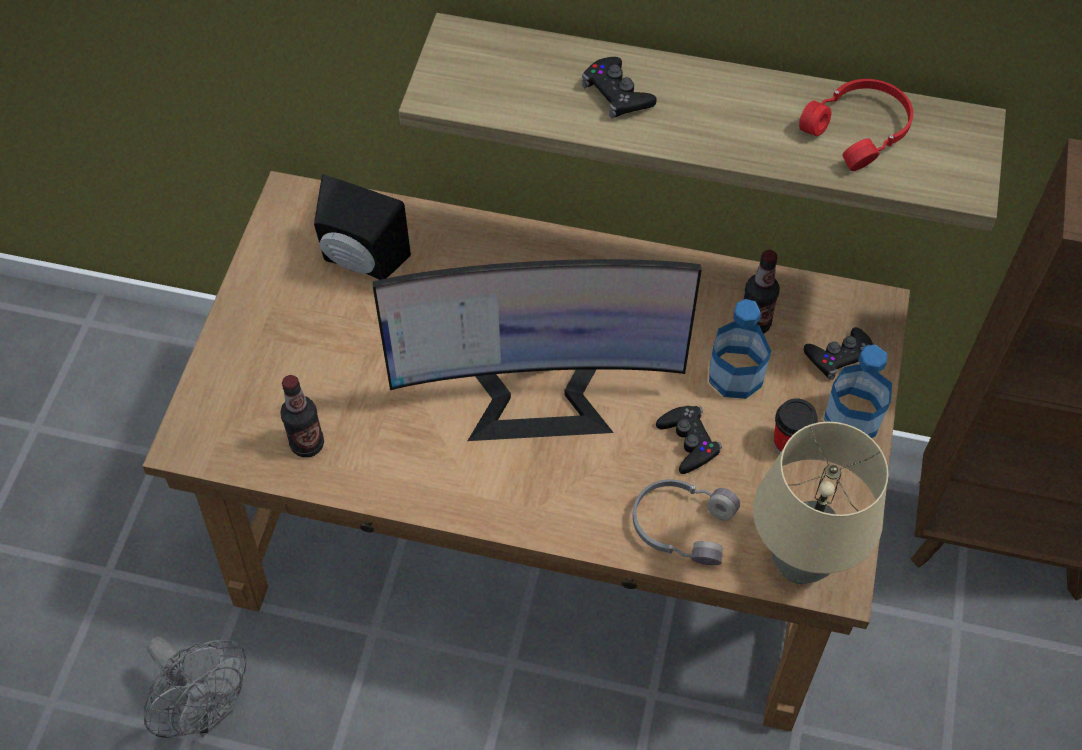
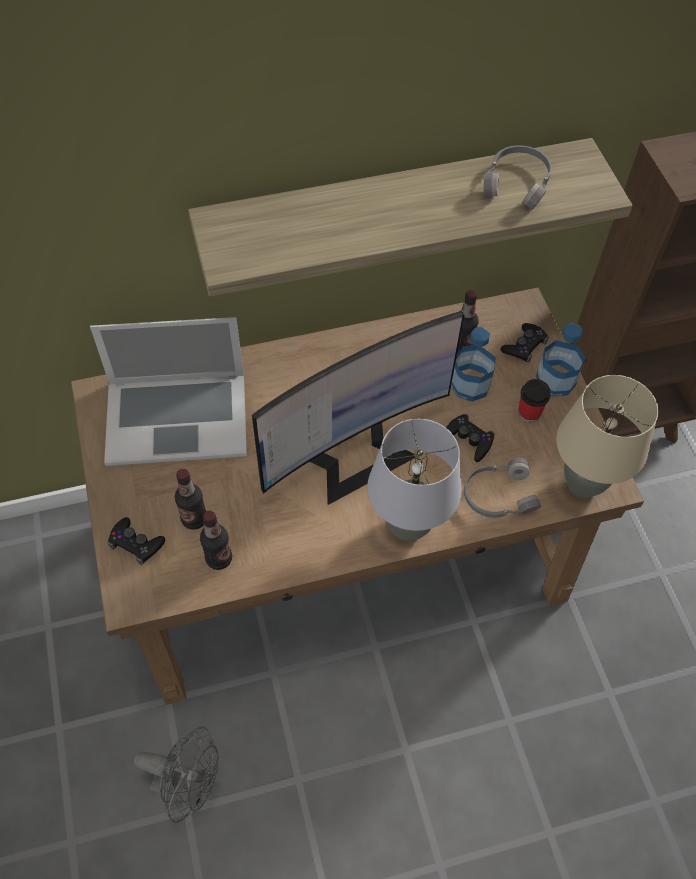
camera: 30 degrees left, 0 degrees up
black speaker [314,174,411,280] -> laptop [90,317,247,466]
black game controller [582,57,657,119] -> black game controller moved to [108,517,165,565]
red headphones [799,79,913,171] -> grey headphones [484,145,552,210]
none -> bottle [175,469,206,530]
none -> grey table lamp [367,418,462,542]

